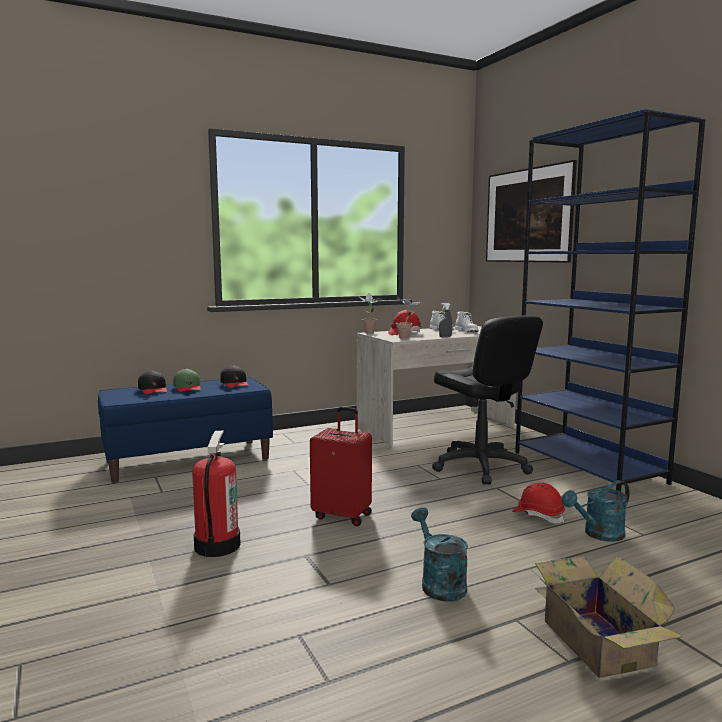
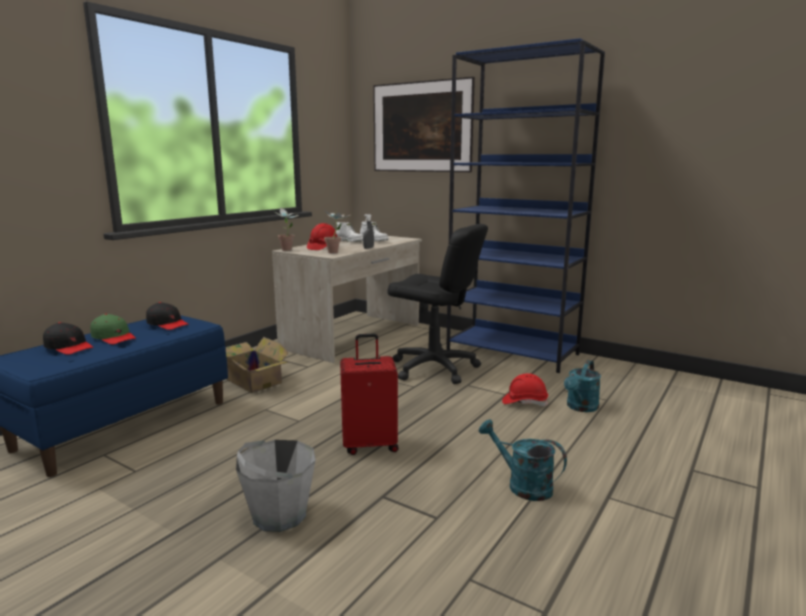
camera: 30 degrees left, 5 degrees up
fire extinguisher [192,431,241,557] -> grey bucket [236,440,316,532]
cardboard box [534,555,683,678] -> cardboard box moved to [226,337,288,393]

